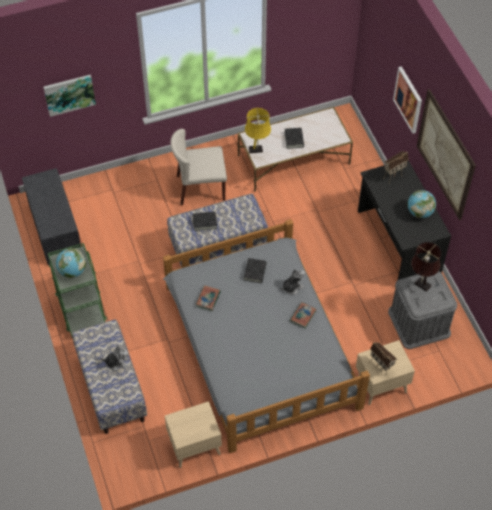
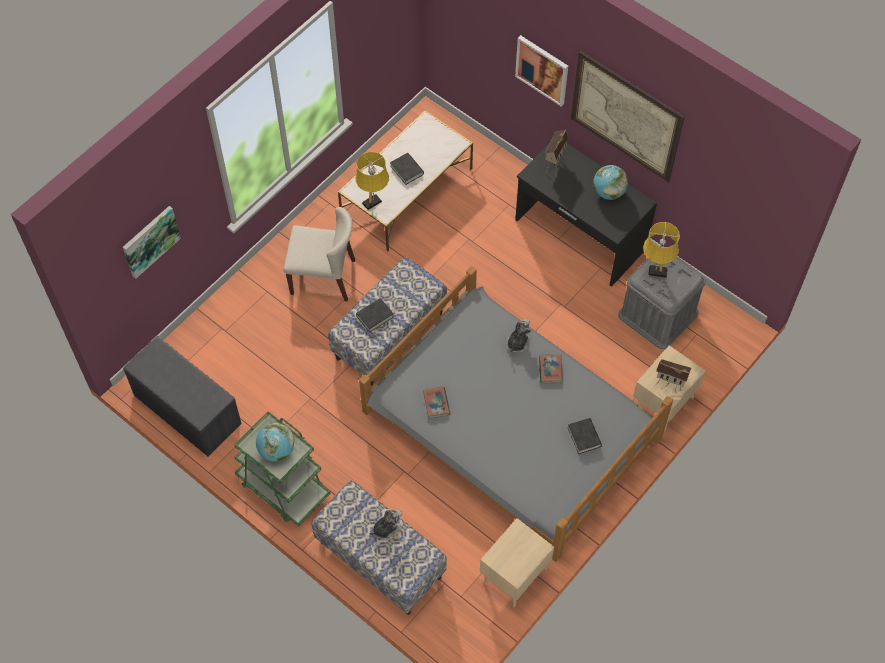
camera: 30 degrees left, 5 degrees up
beige chair [170,129,227,205] -> beige chair turned 135 degrees counterclockwise [283,207,355,301]
black book [244,258,267,283] -> black book moved to [568,418,602,454]
brown table lamp [411,242,441,292] -> yellow table lamp [643,222,680,278]

